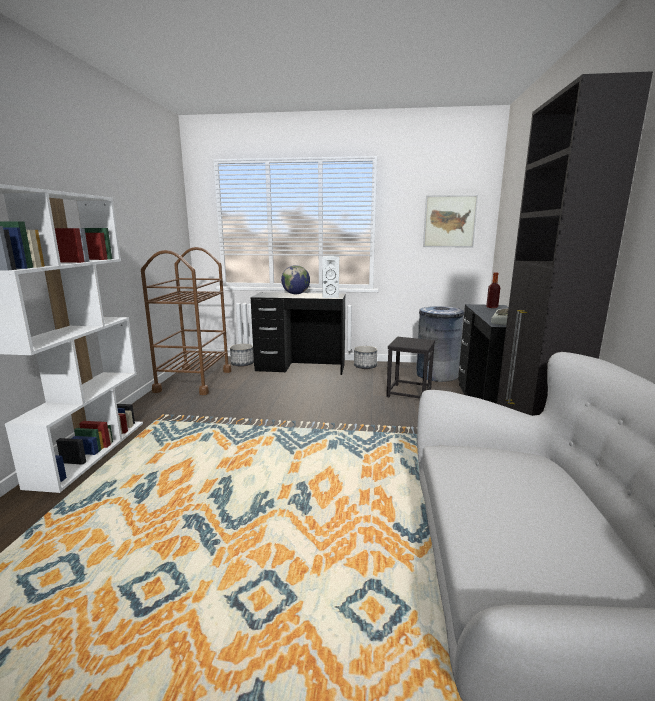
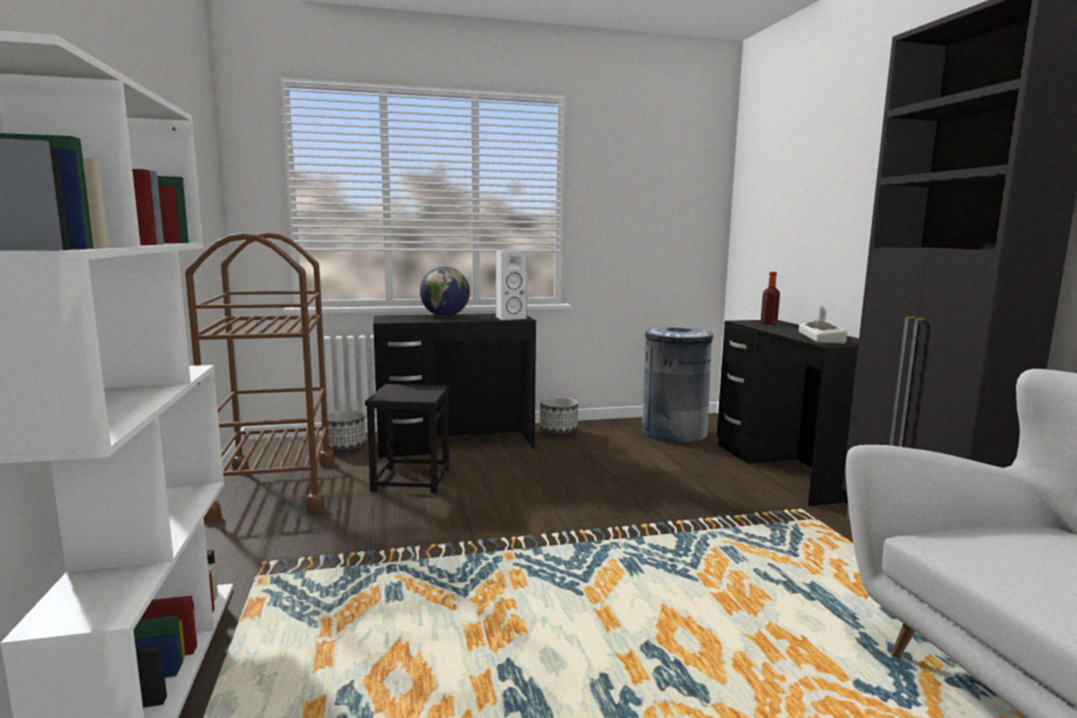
camera: 20 degrees left, 5 degrees down
black stool [386,337,435,399] -> black stool moved to [365,384,449,494]
picture [423,195,478,247] -> none

